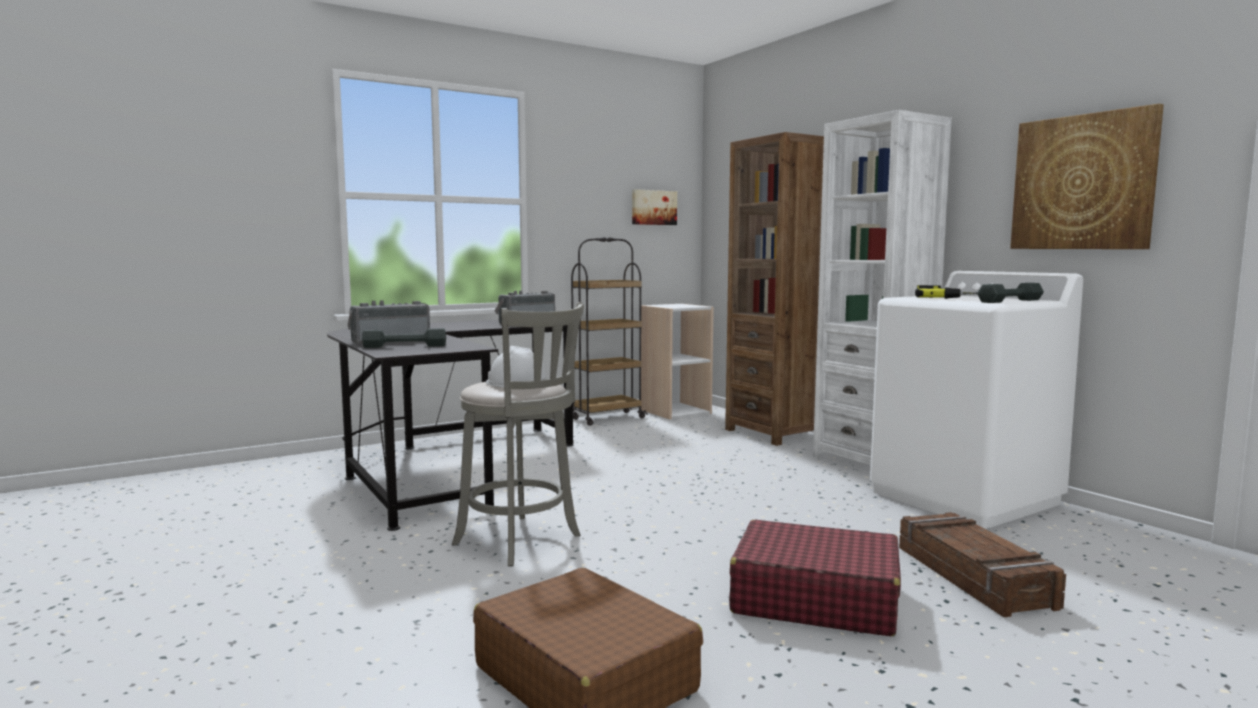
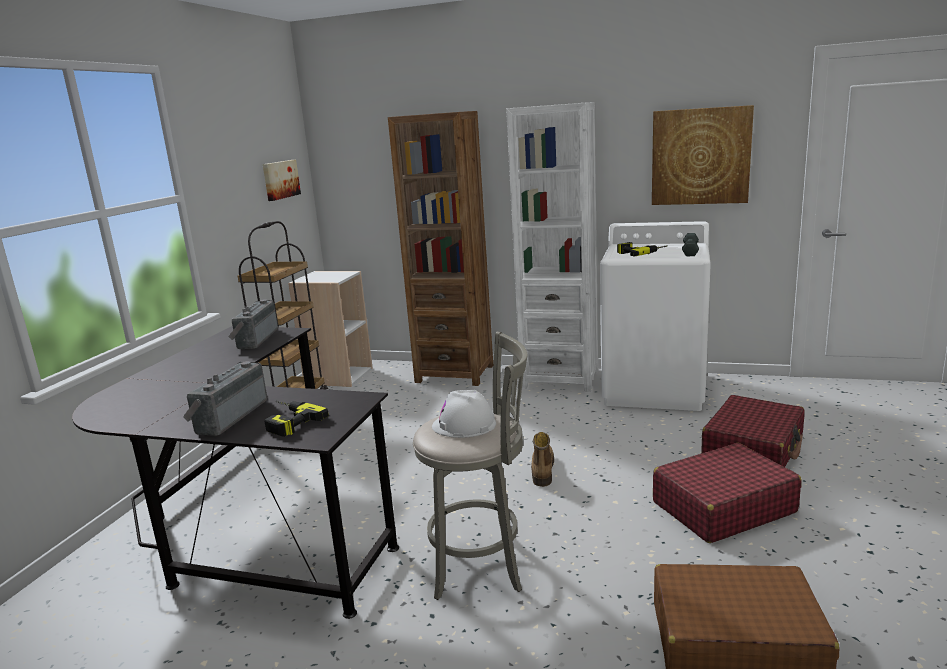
camera: 40 degrees left, 10 degrees up
grey dumbbell [362,328,446,348] -> power drill [265,401,329,437]
crate [899,512,1066,617] -> red suitcase [701,395,805,467]
none -> boot [531,432,554,487]

